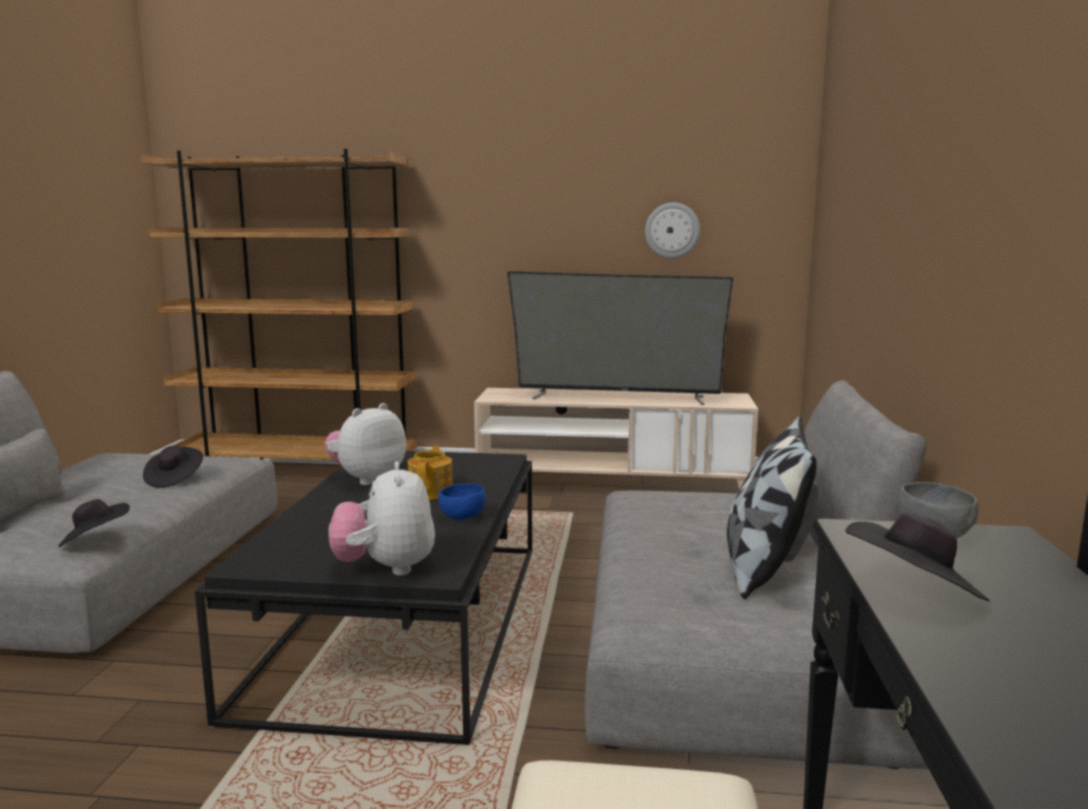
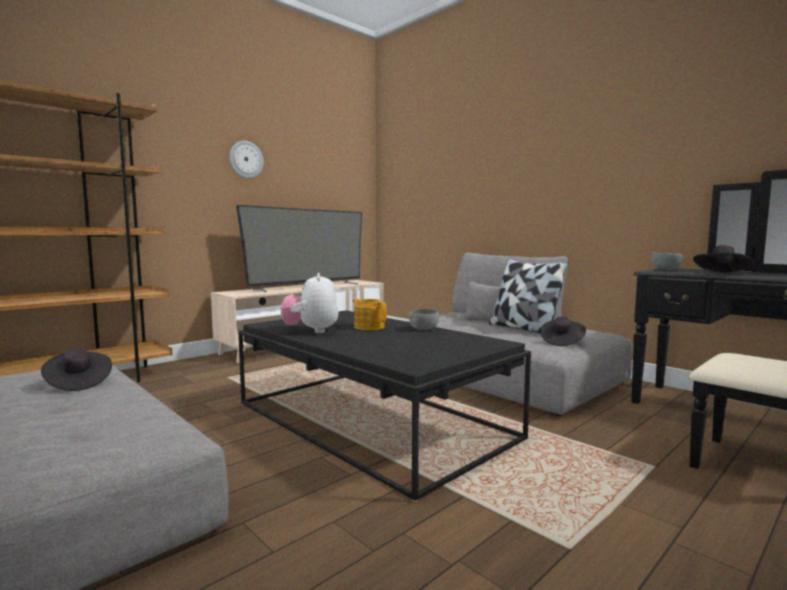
camera: 50 degrees left, 5 degrees down
black hat [58,499,130,547] -> black hat moved to [540,316,586,346]
plush toy [329,461,435,576] -> none
blue bowl [438,484,486,520] -> grey bowl [409,309,439,330]
wall clock [645,203,700,258] -> wall clock moved to [229,141,263,178]

